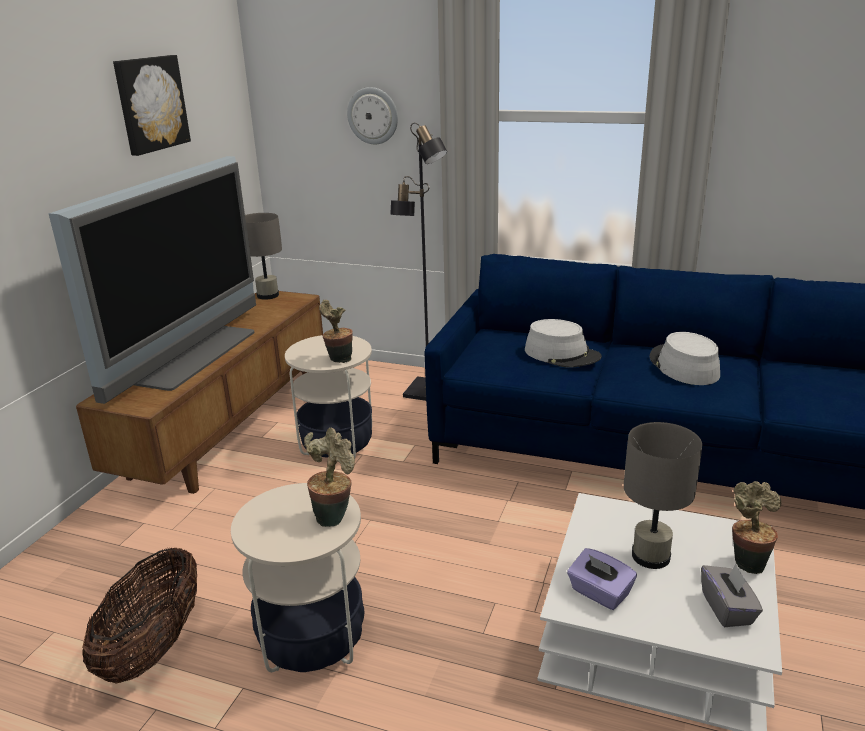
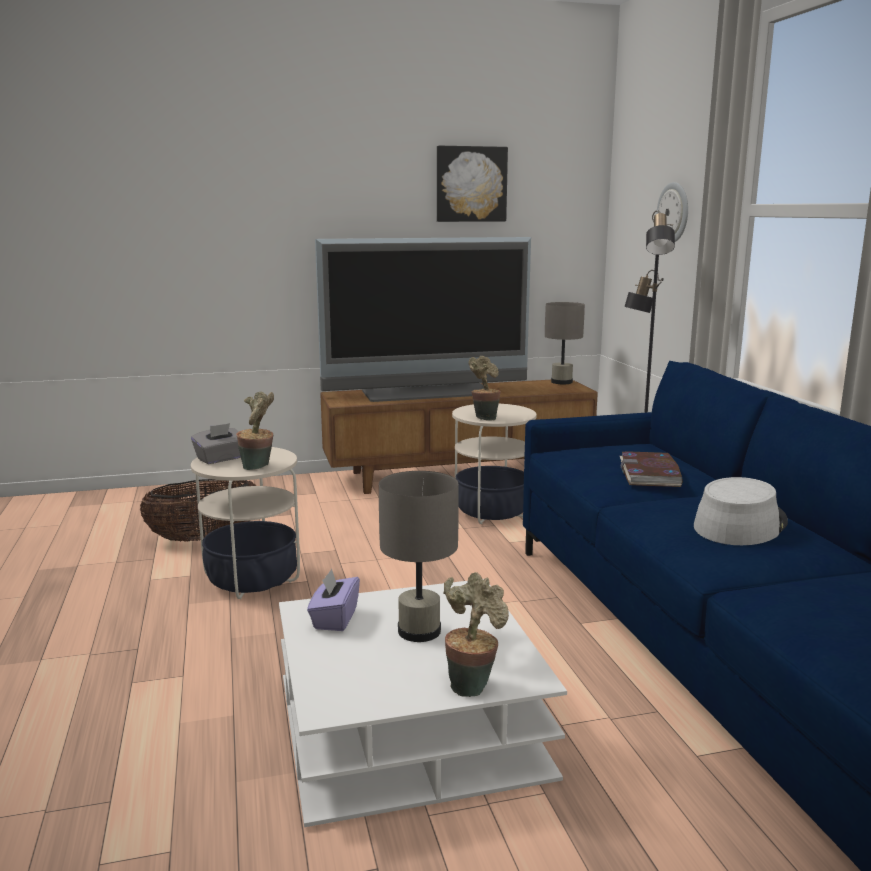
camera: 55 degrees right, 10 degrees down
grey hat [525,319,602,368] -> book [620,452,683,487]
grey tissue box [701,564,763,627] -> grey tissue box moved to [191,423,241,464]

